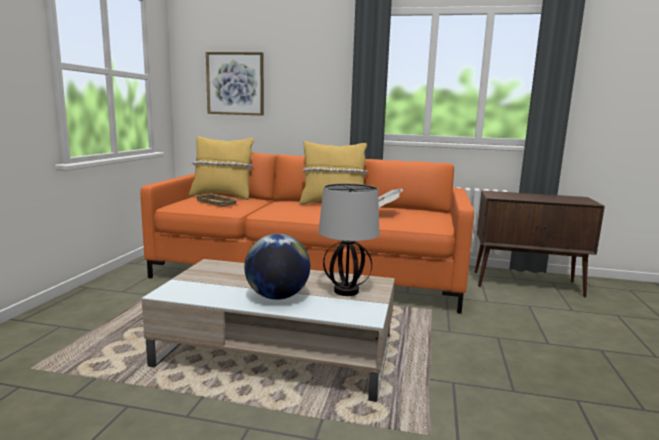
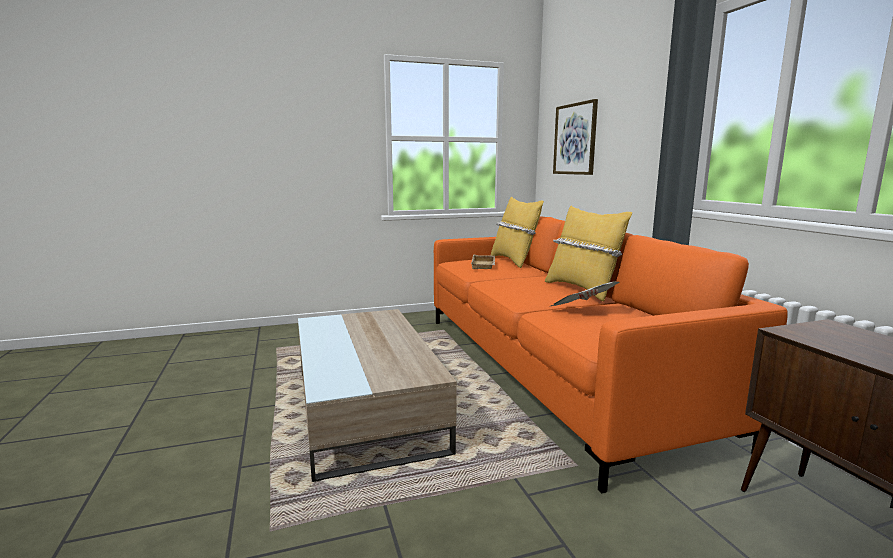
camera: 60 degrees right, 0 degrees up
globe [244,234,310,300] -> none
table lamp [319,183,379,296] -> none

